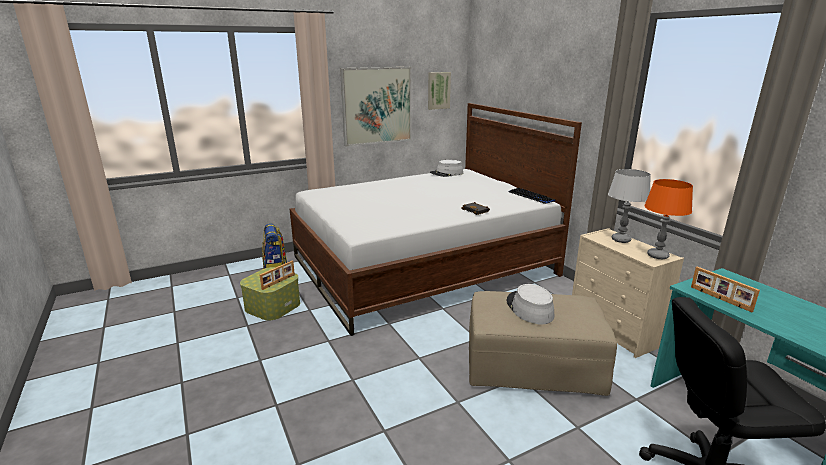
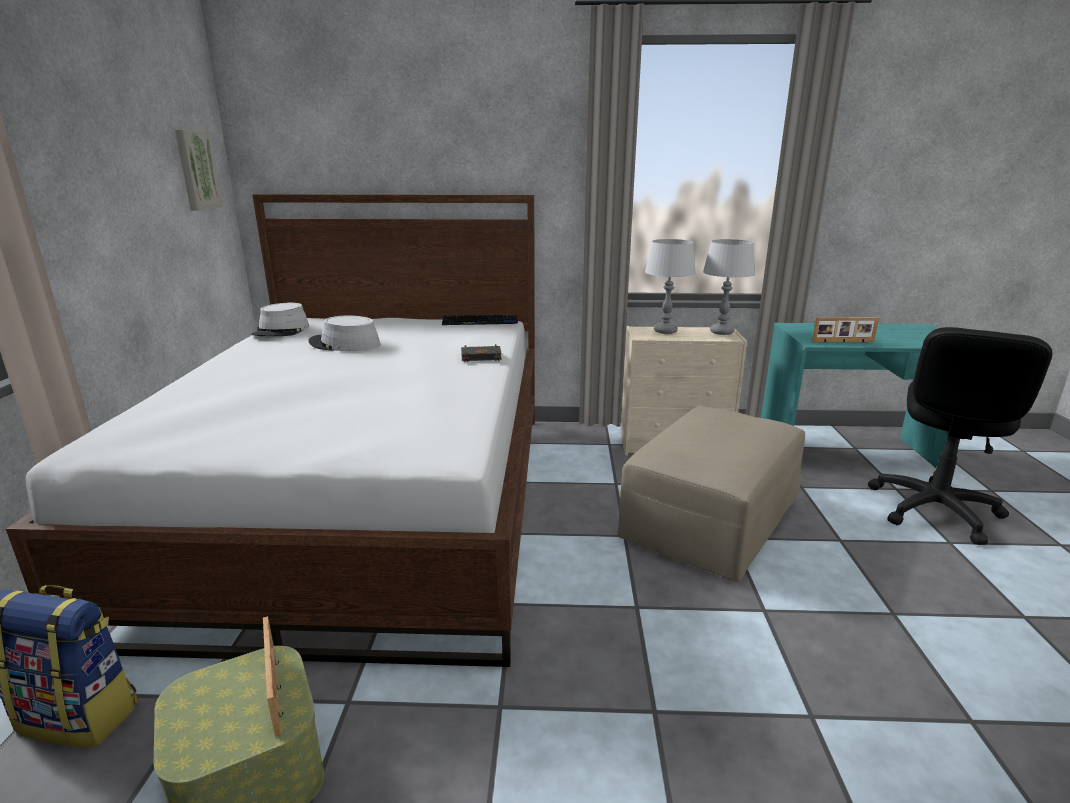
camera: 60 degrees left, 0 degrees up
picture [340,67,411,146] -> none
grey hat [507,284,554,325] -> grey hat moved to [309,315,380,351]
orange table lamp [644,179,693,259] -> grey table lamp [703,239,755,335]

